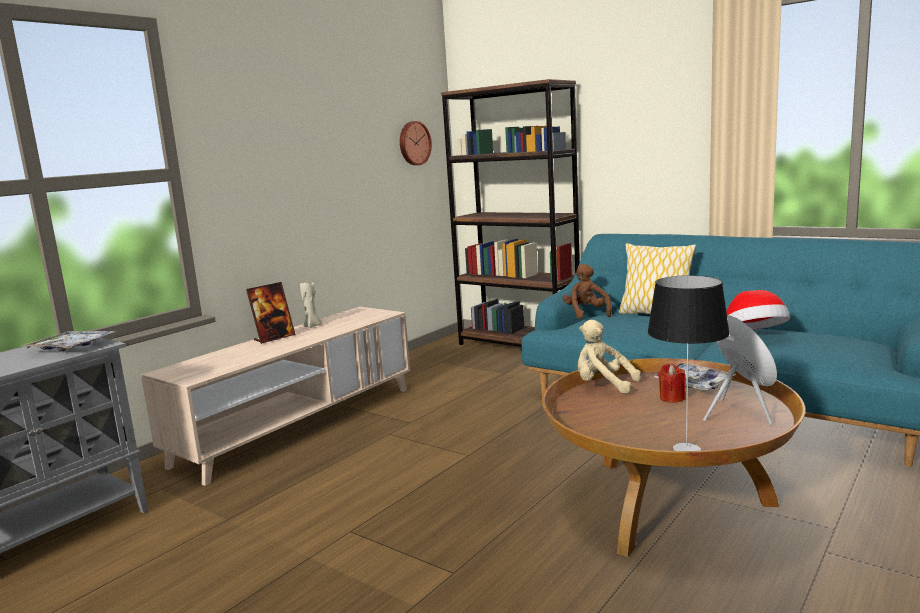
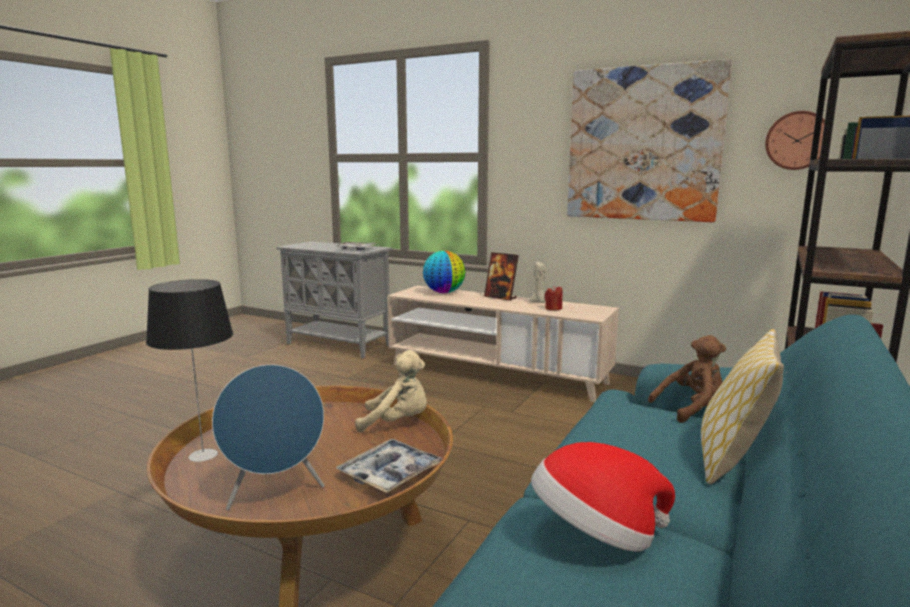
camera: 80 degrees right, 0 degrees up
beige plush toy [578,320,641,394] -> beige plush toy turned 75 degrees clockwise [355,350,427,433]
red candle [658,364,686,403] -> red candle moved to [545,286,563,311]
none -> globe [423,251,465,293]
none -> picture [567,59,732,222]

